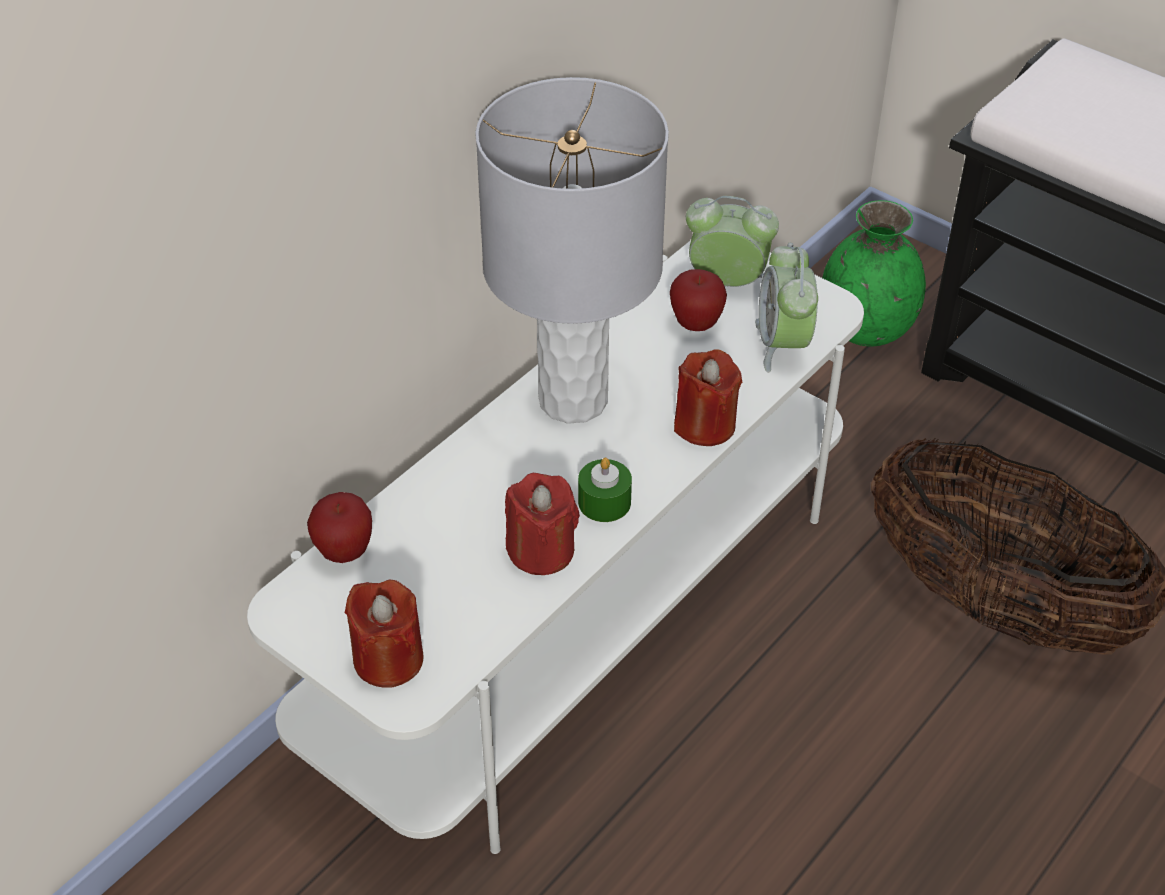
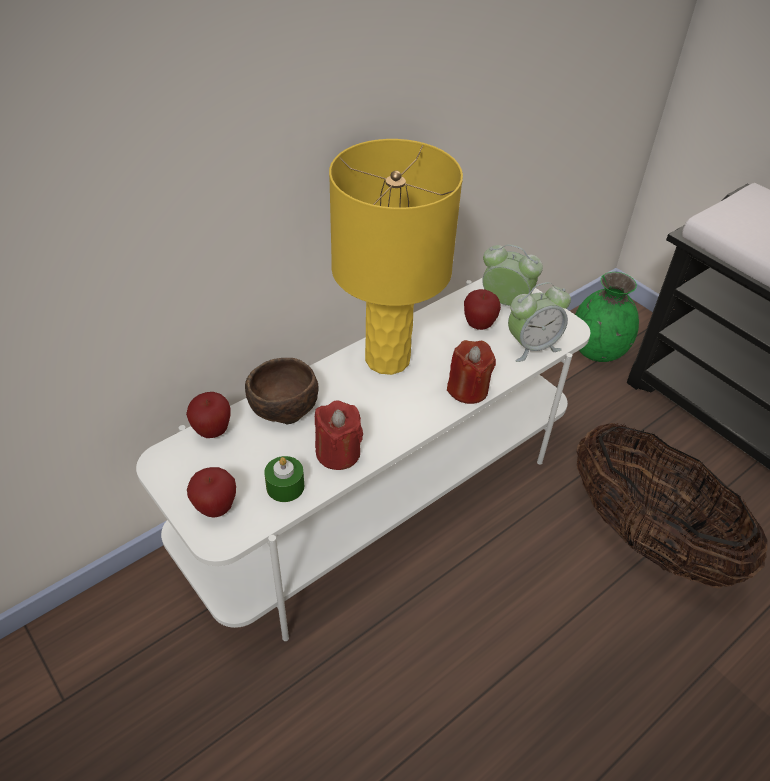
camera: 10 degrees right, 0 degrees up
red candle [345,580,424,688] -> apple [187,467,236,518]
grey table lamp [475,77,669,424] -> yellow table lamp [329,139,463,375]
green candle [578,458,632,522] -> green candle moved to [264,456,304,502]
alarm clock [755,243,818,372] -> alarm clock turned 120 degrees counterclockwise [508,282,571,362]
none -> brown bowl [245,358,318,424]

